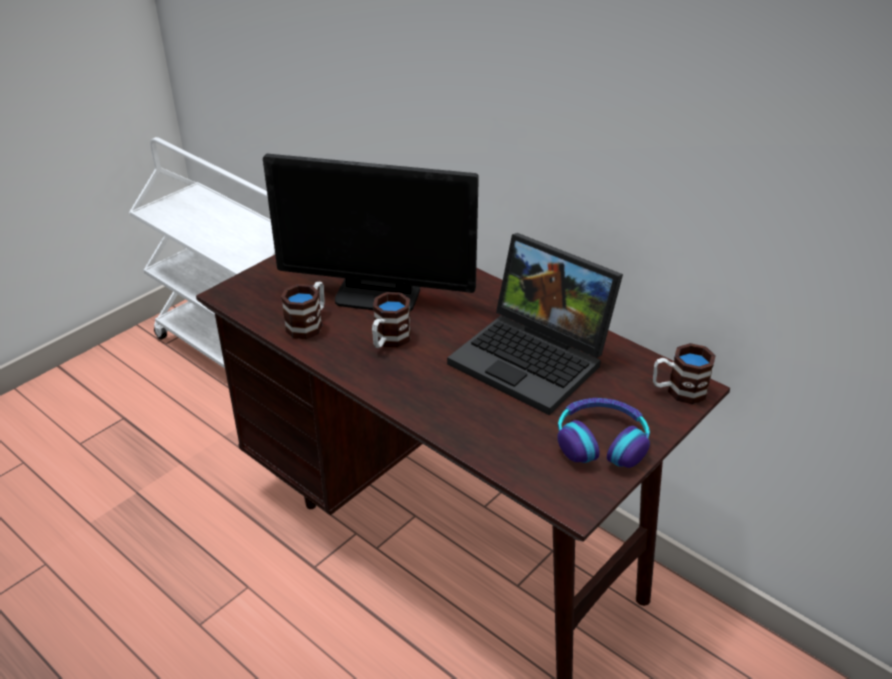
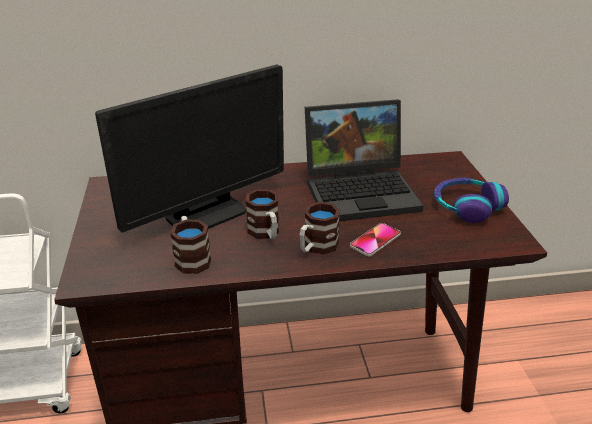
camera: 50 degrees left, 5 degrees down
mug [653,343,716,404] -> mug moved to [300,202,340,254]
none -> phone [350,223,401,256]

